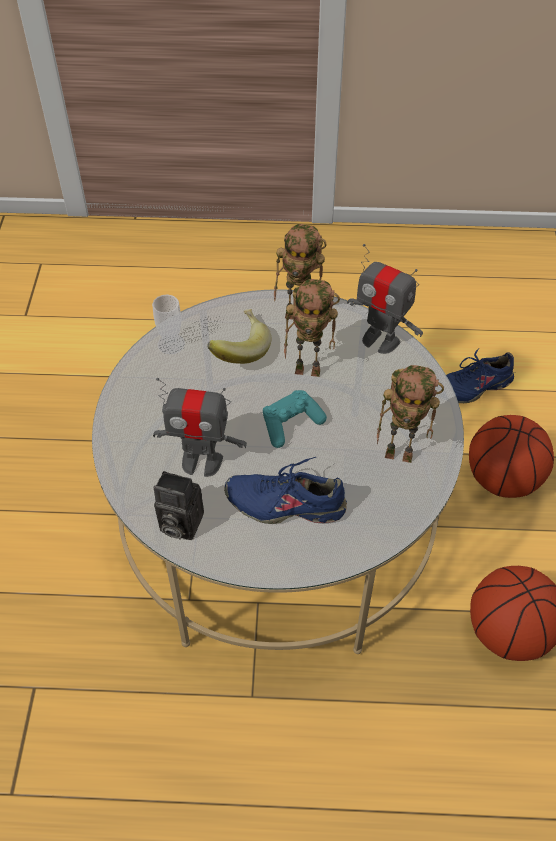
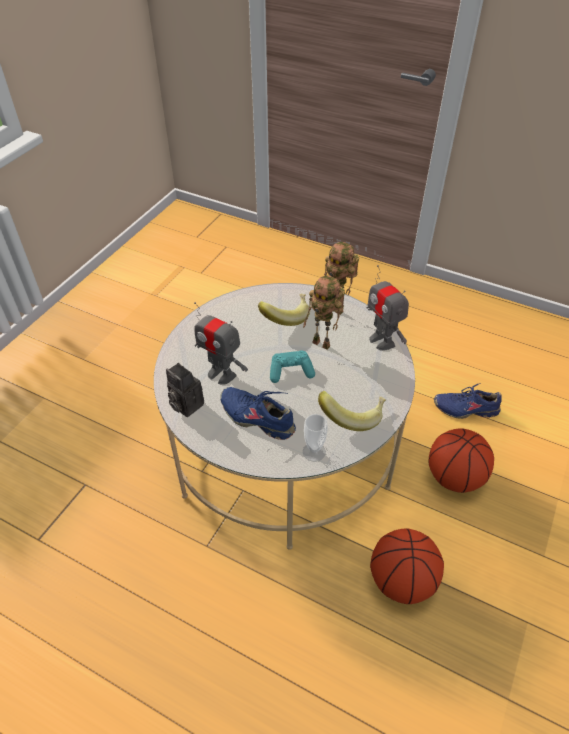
camera: 25 degrees right, 5 degrees down
cup [152,295,185,354] -> cup moved to [303,414,328,462]
toy robot [377,365,444,463] -> banana [318,391,386,431]

